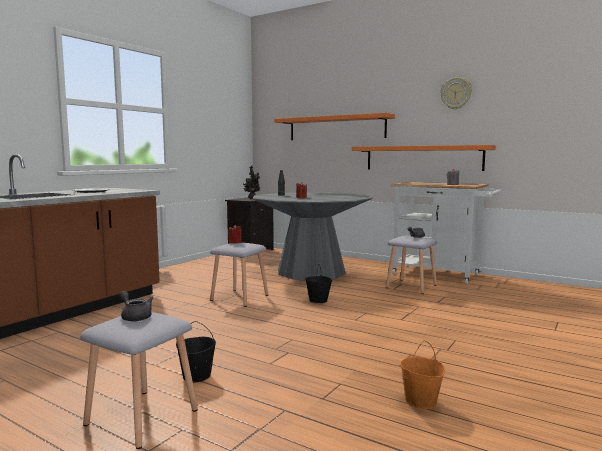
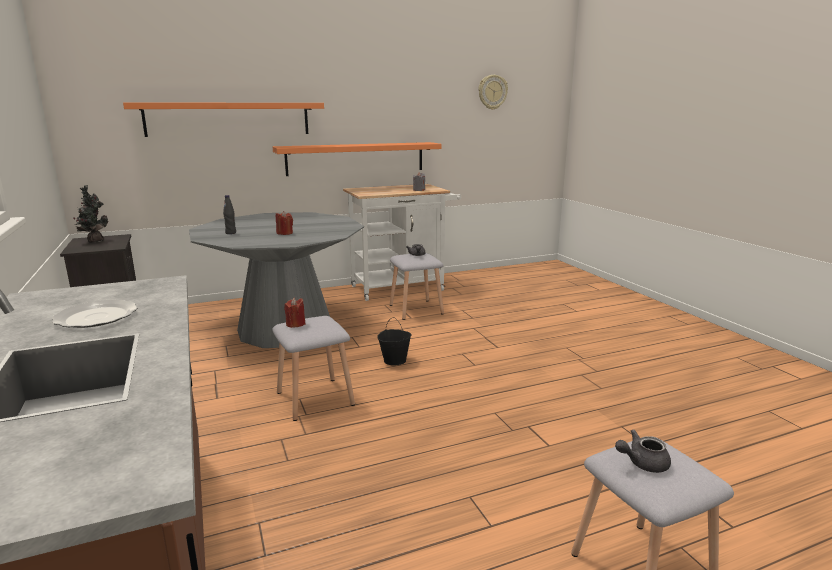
camera: 55 degrees left, 10 degrees up
black bucket [176,321,216,383] -> none
orange bucket [400,340,445,409] -> none
wall clock [440,77,472,110] -> wall clock moved to [479,75,508,110]

